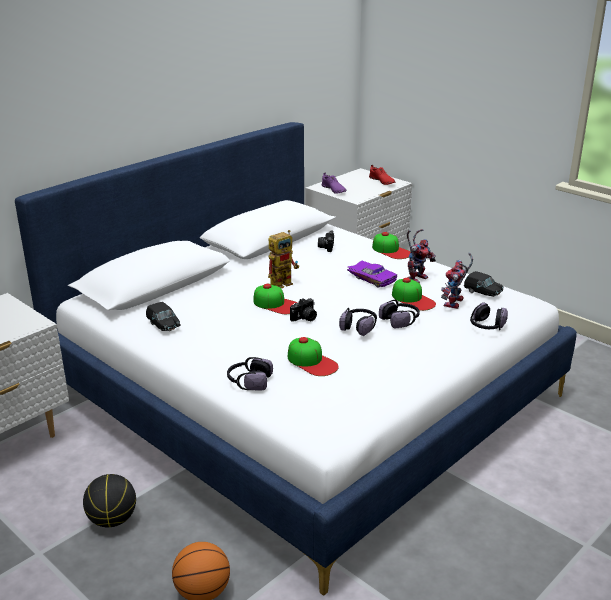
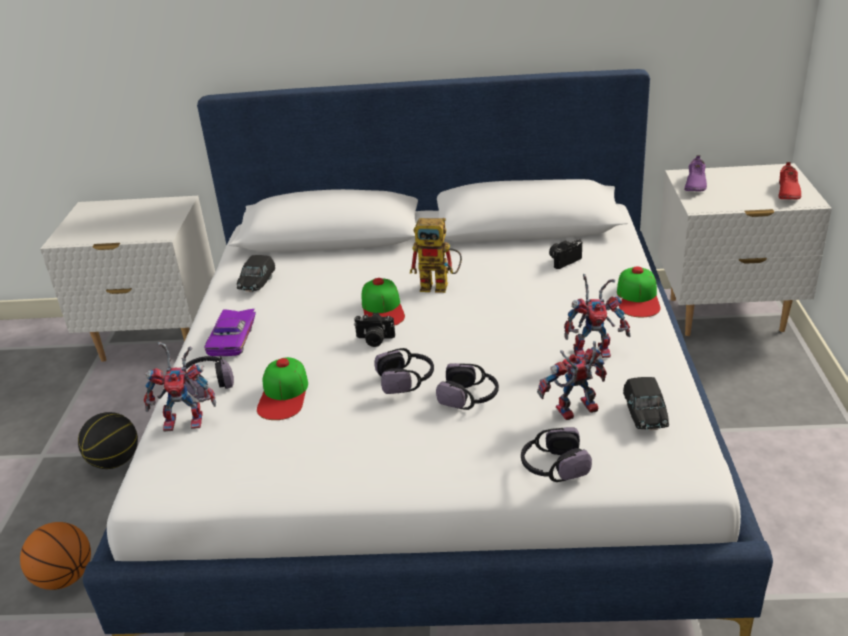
camera: 50 degrees right, 5 degrees up
purple toy car [347,261,397,287] -> purple toy car moved to [204,309,256,356]
cap [392,278,436,311] -> none
none -> toy robot [144,342,216,432]

